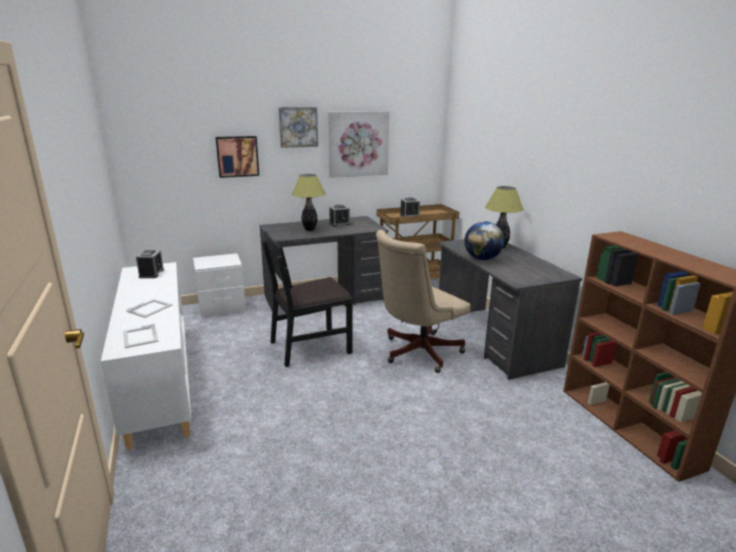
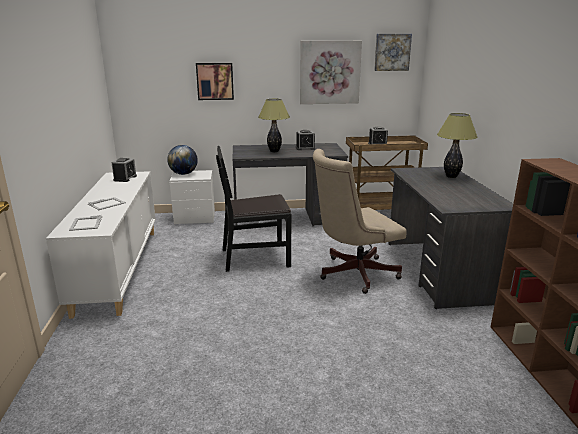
camera: 15 degrees right, 0 degrees up
picture [278,107,318,148] -> picture moved to [374,34,412,71]
globe [464,221,504,260] -> globe moved to [167,145,198,175]

